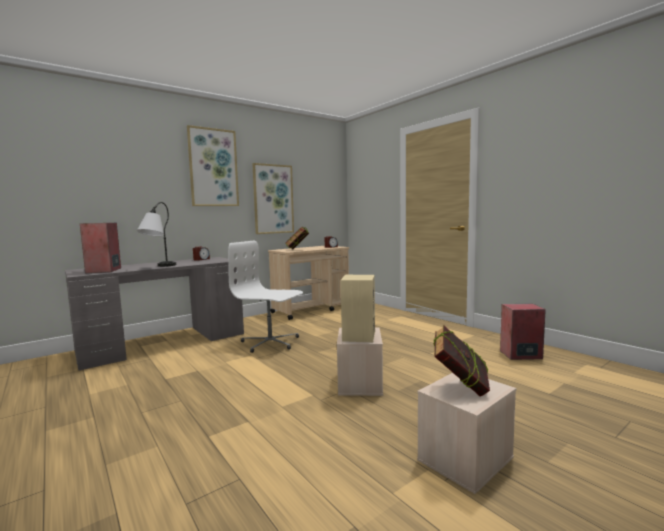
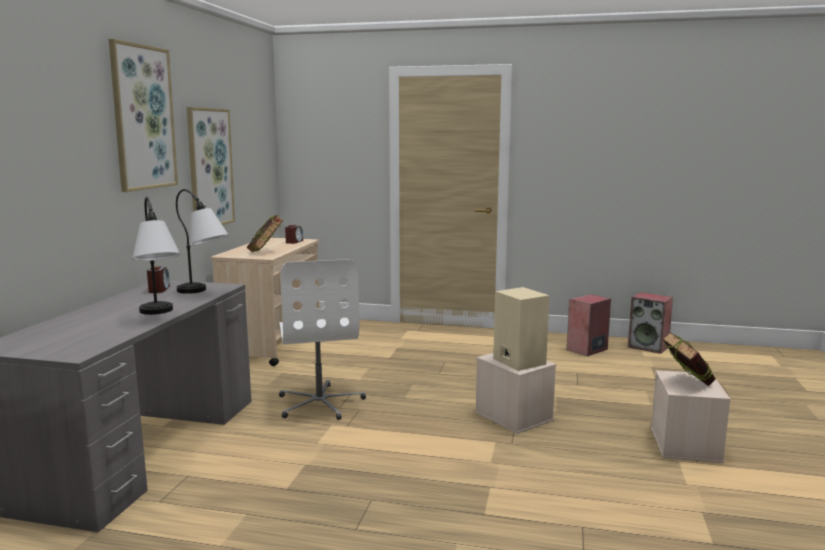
camera: 40 degrees left, 5 degrees up
speaker [80,223,121,273] -> speaker moved to [628,292,673,354]
white office chair [228,240,303,353] -> white office chair turned 90 degrees counterclockwise [279,259,366,420]
none -> table lamp [176,189,229,294]

